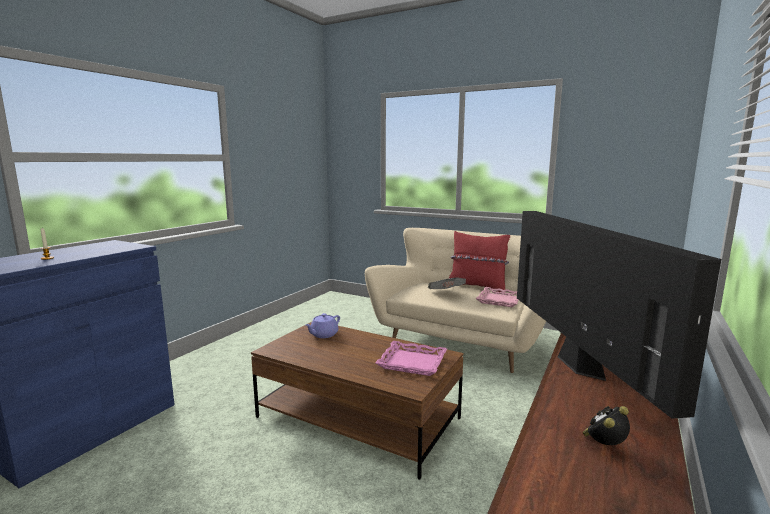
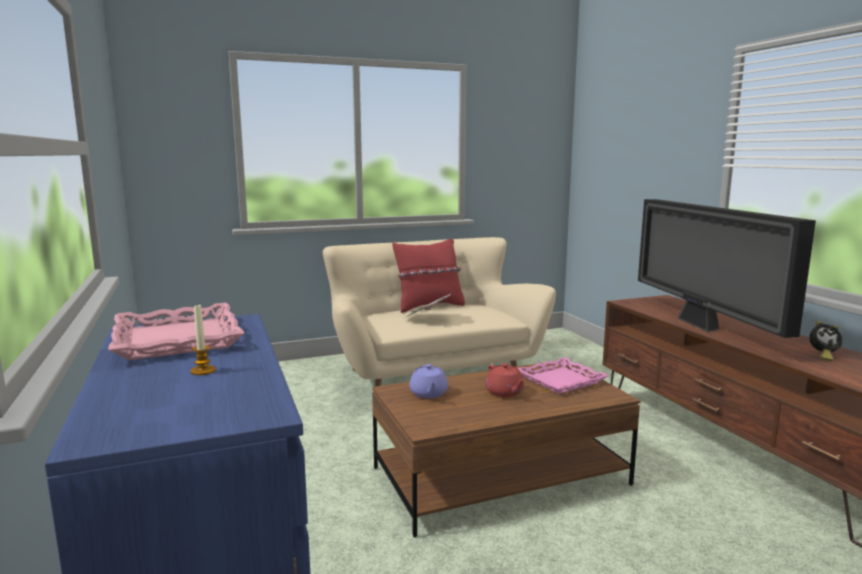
camera: 50 degrees left, 0 degrees up
pink tray [476,287,519,307] -> pink tray moved to [108,303,244,360]
television [517,211,721,419] -> television turned 135 degrees counterclockwise [638,199,816,338]
alarm clock [582,406,630,445] -> alarm clock turned 90 degrees counterclockwise [809,321,842,361]
none -> red teapot [485,363,525,397]

